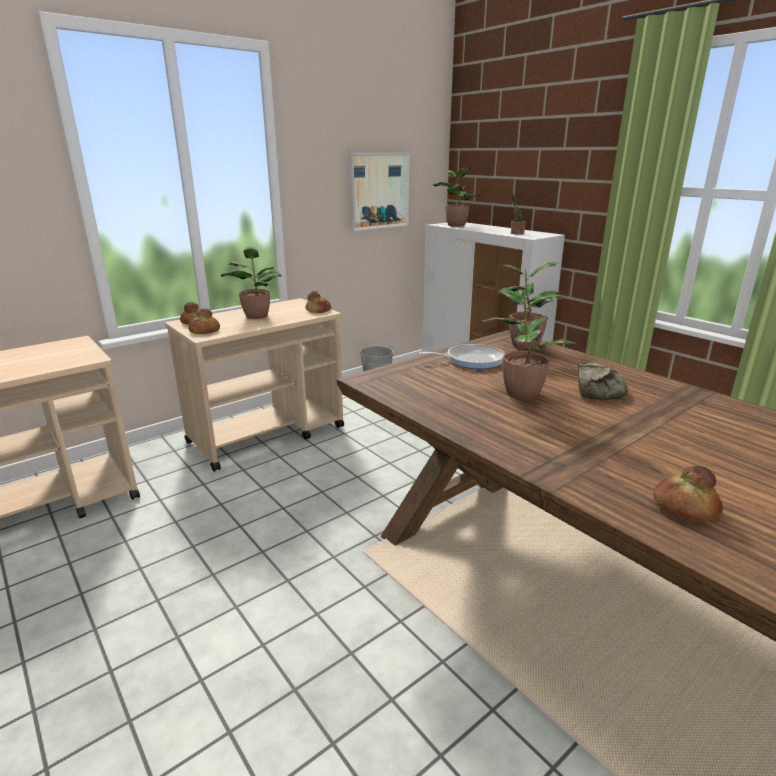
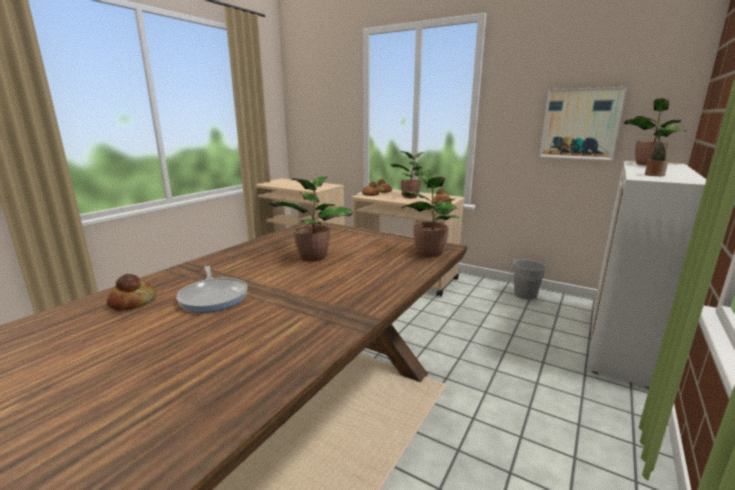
camera: 70 degrees right, 5 degrees down
frying pan [419,344,504,369] -> frying pan moved to [176,266,247,313]
bread [578,362,627,400] -> none

